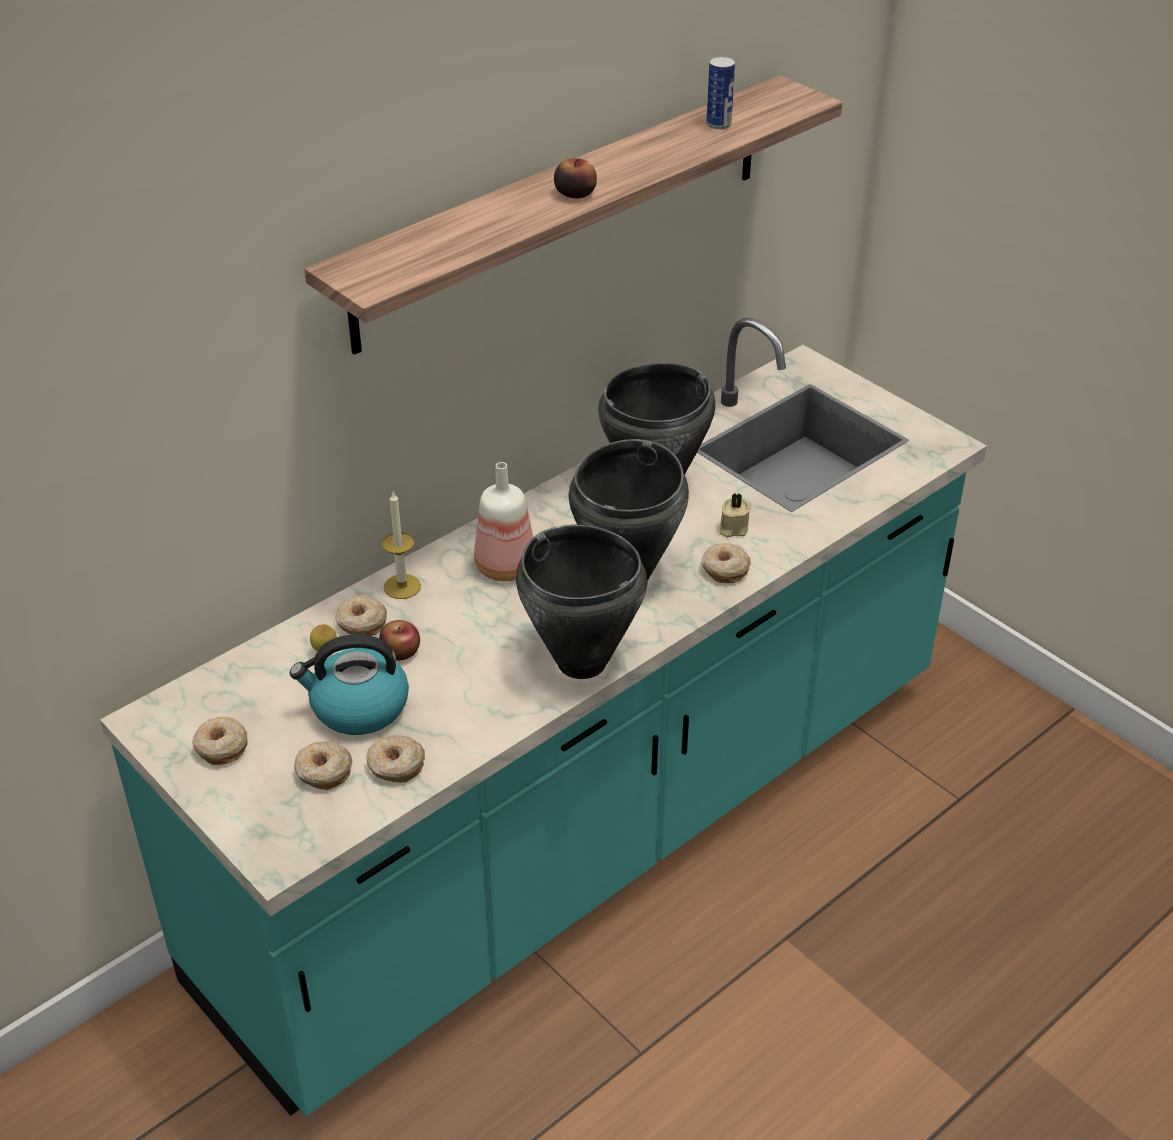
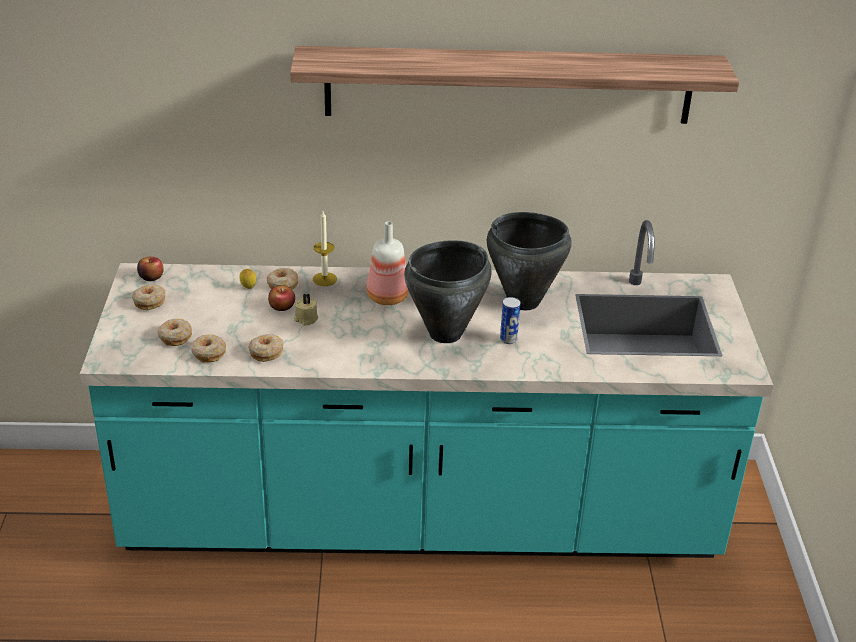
camera: 40 degrees right, 5 degrees down
kettle [290,634,409,735] -> none
black cooking pot [516,524,647,679] -> none
apple [554,158,597,198] -> apple moved to [137,257,164,281]
donut [702,543,751,583] -> donut moved to [248,334,284,362]
can [706,56,735,129] -> can moved to [500,297,521,344]
beige candle [719,493,751,538] -> beige candle moved to [294,293,318,326]

